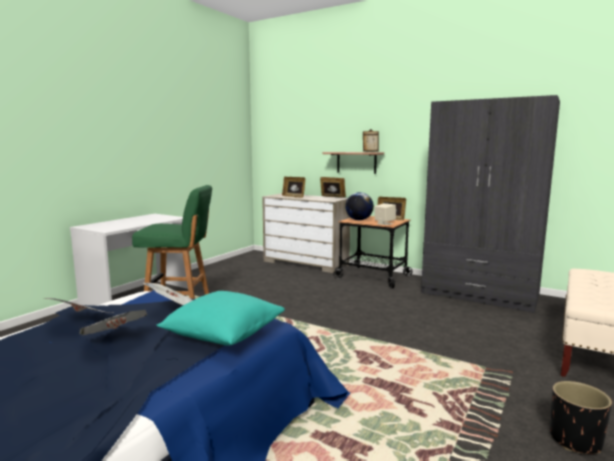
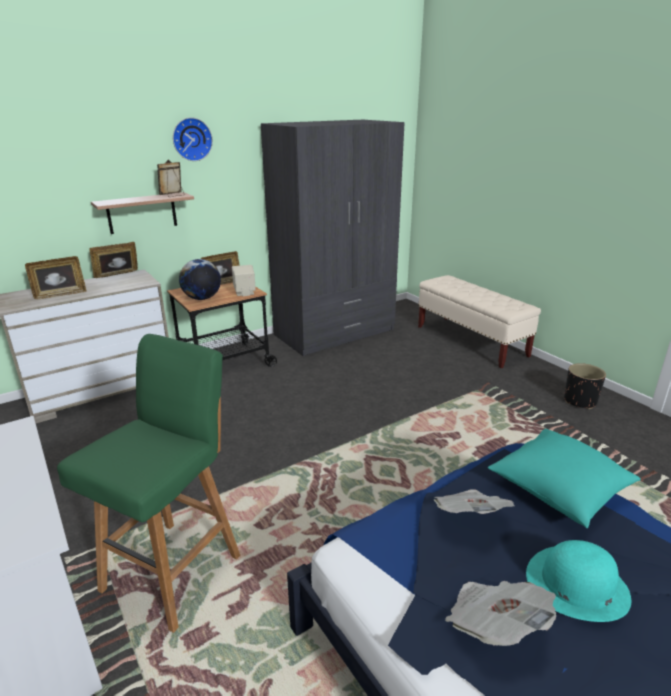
camera: 65 degrees left, 15 degrees up
newspaper [79,310,147,335] -> turquoise hat [526,540,631,622]
none -> wall clock [173,117,213,161]

